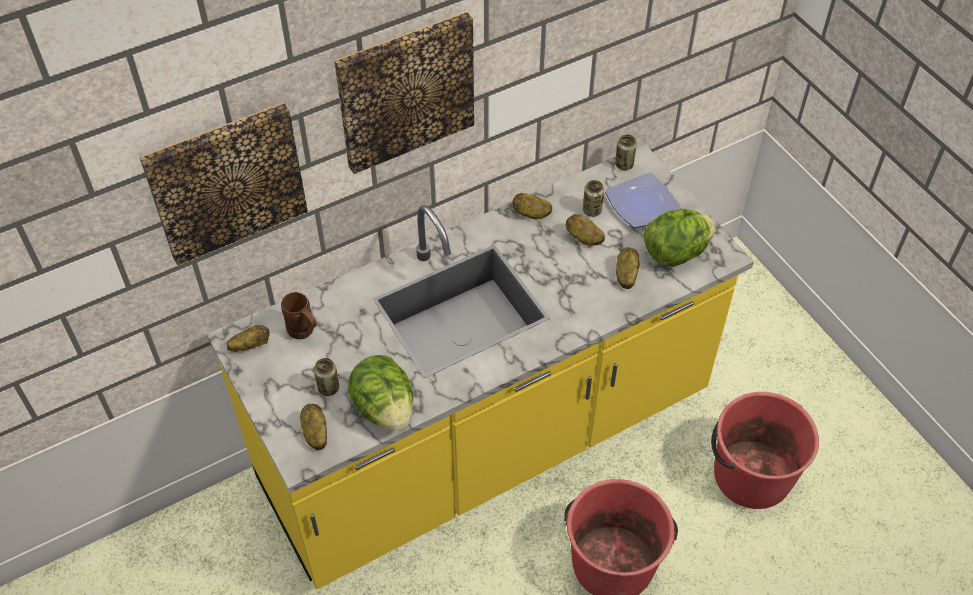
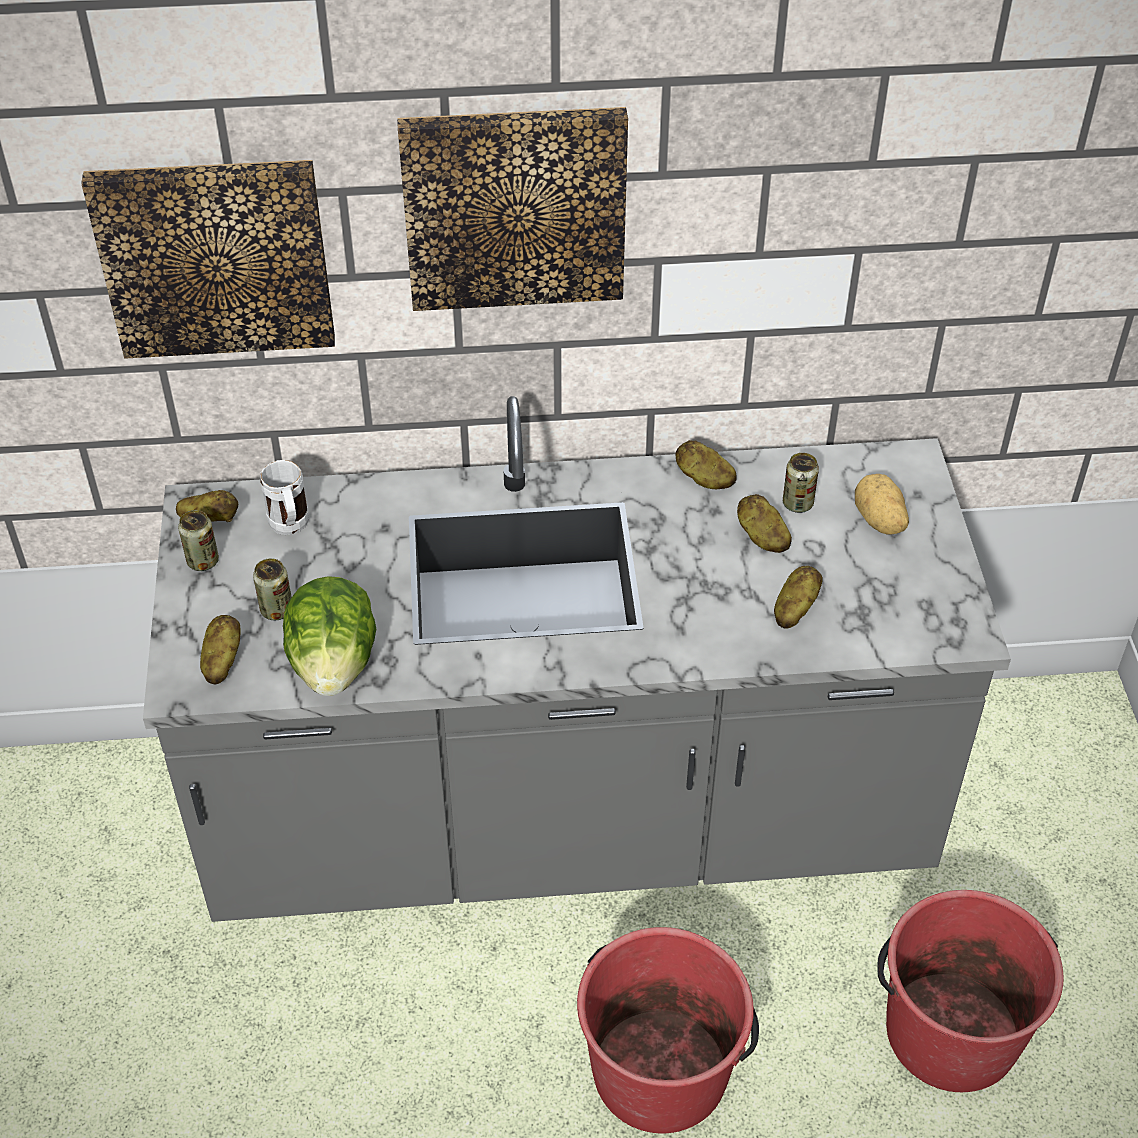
camera: 25 degrees right, 5 degrees down
yellow counter [207,144,754,589] -> grey counter [143,396,1011,922]
brown mug [281,292,317,339] -> white mug [260,460,309,535]
plate [605,172,681,228] -> potato [855,474,909,534]
can [615,134,637,170] -> can moved to [178,510,219,571]
lettuce [644,209,716,266] -> none

